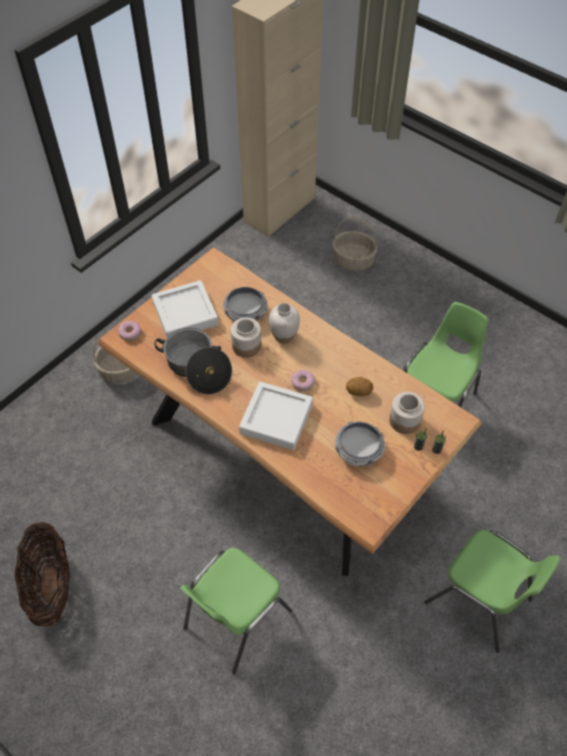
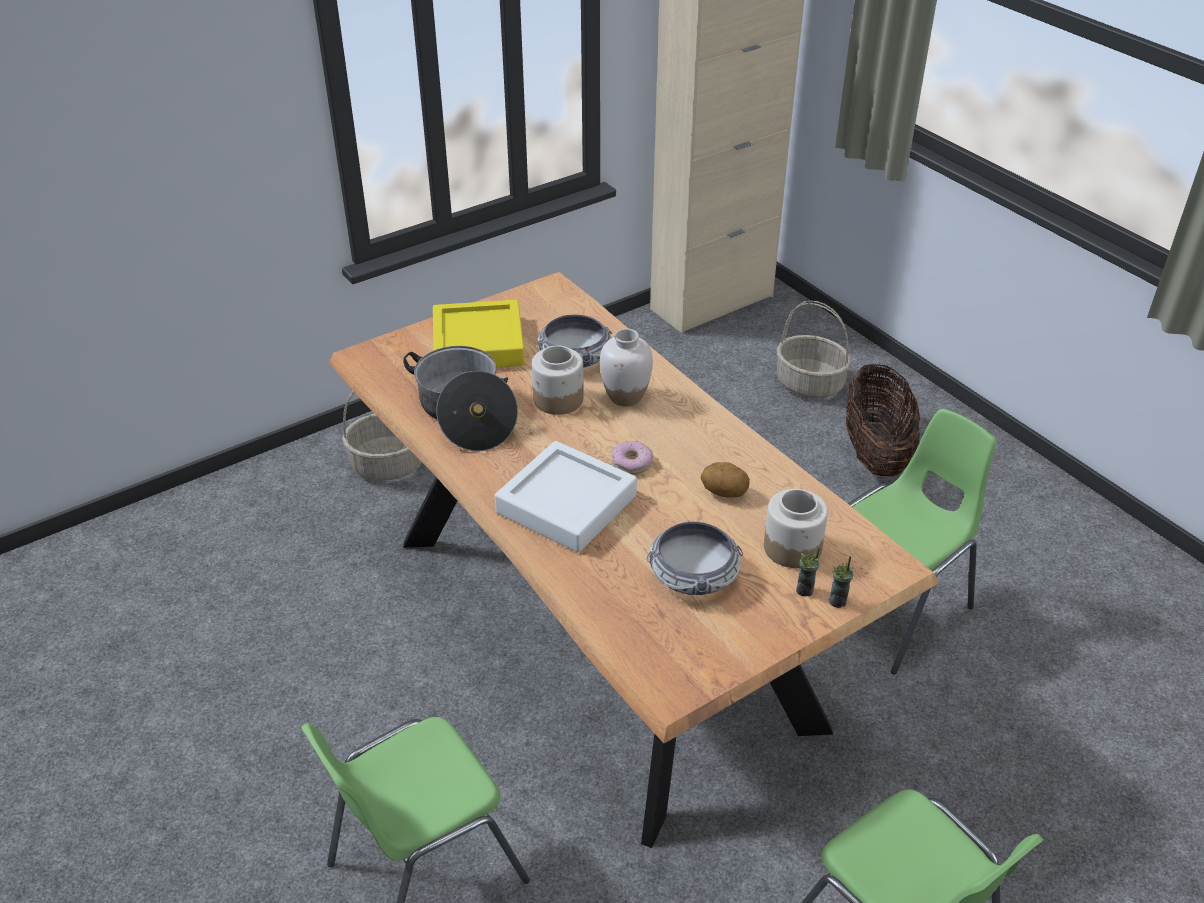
camera: 15 degrees right, 15 degrees down
basket [14,522,70,626] -> basket moved to [846,363,920,477]
donut [118,321,142,341] -> none
white tray [151,280,218,337] -> yellow tray [433,300,525,367]

